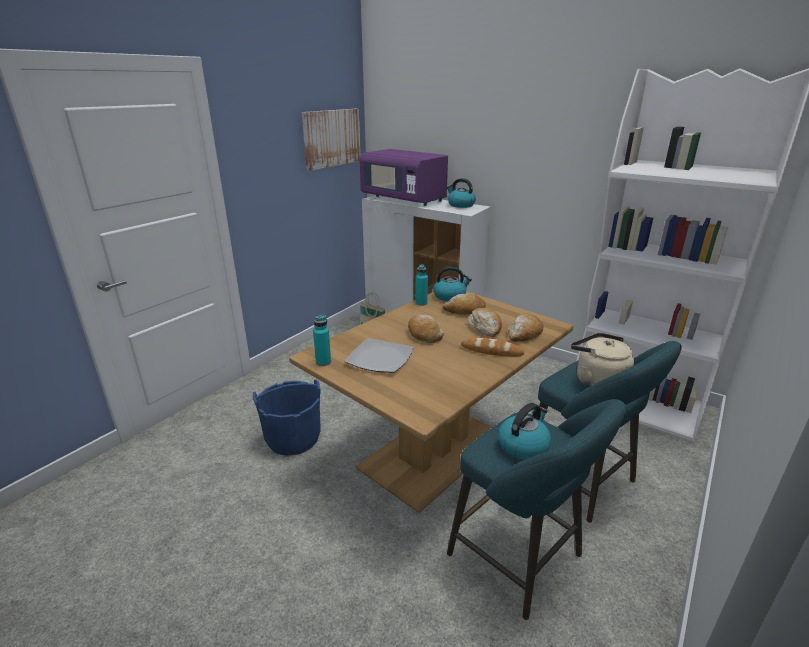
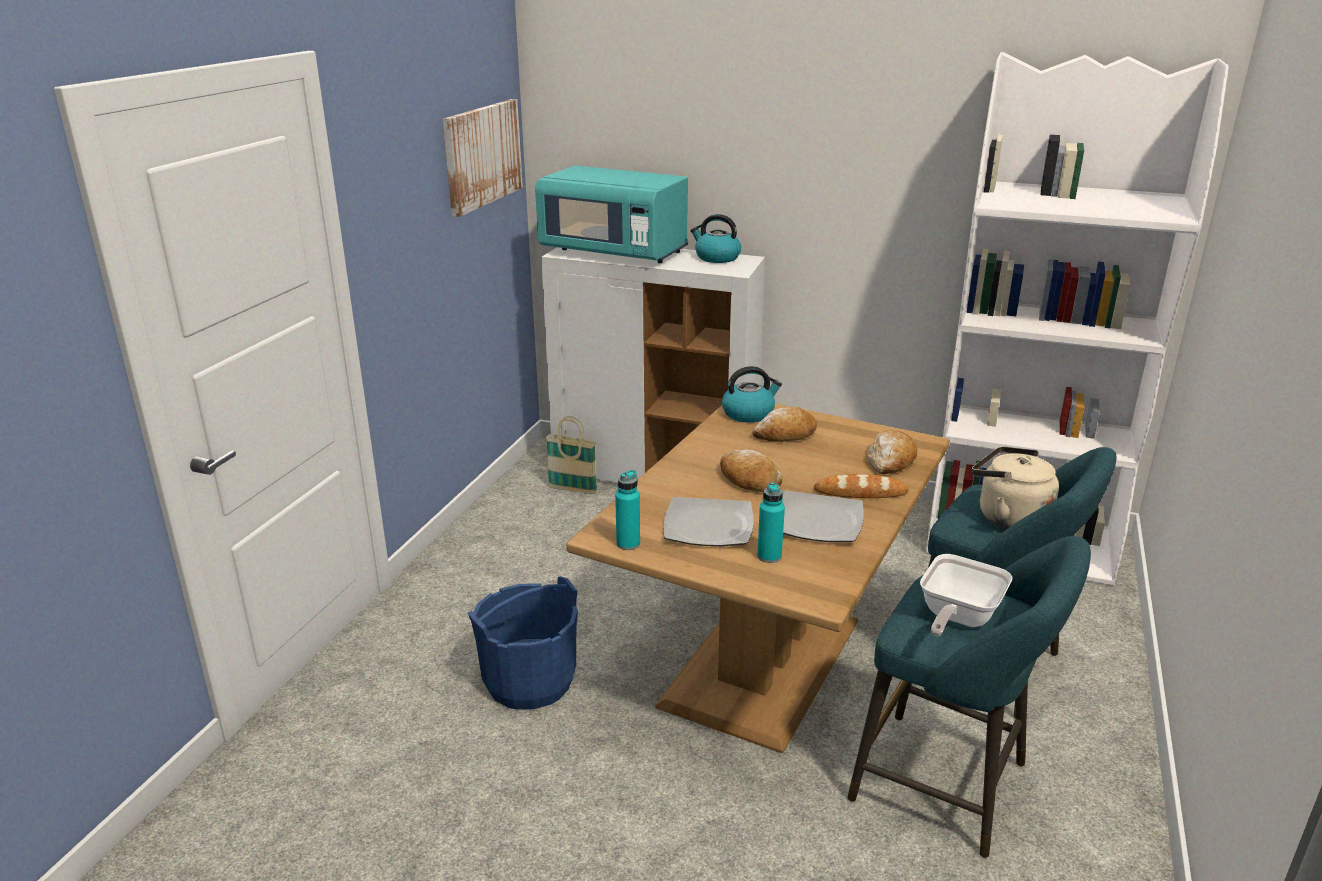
camera: 15 degrees left, 0 degrees up
purple microwave [360,149,448,206] -> turquoise microwave [535,165,688,263]
turquoise bottle [415,264,428,306] -> turquoise bottle moved to [757,482,785,563]
bread [468,308,502,337] -> none
kettle [498,403,551,460] -> frying pan [920,554,1013,636]
none -> plate [782,490,864,542]

